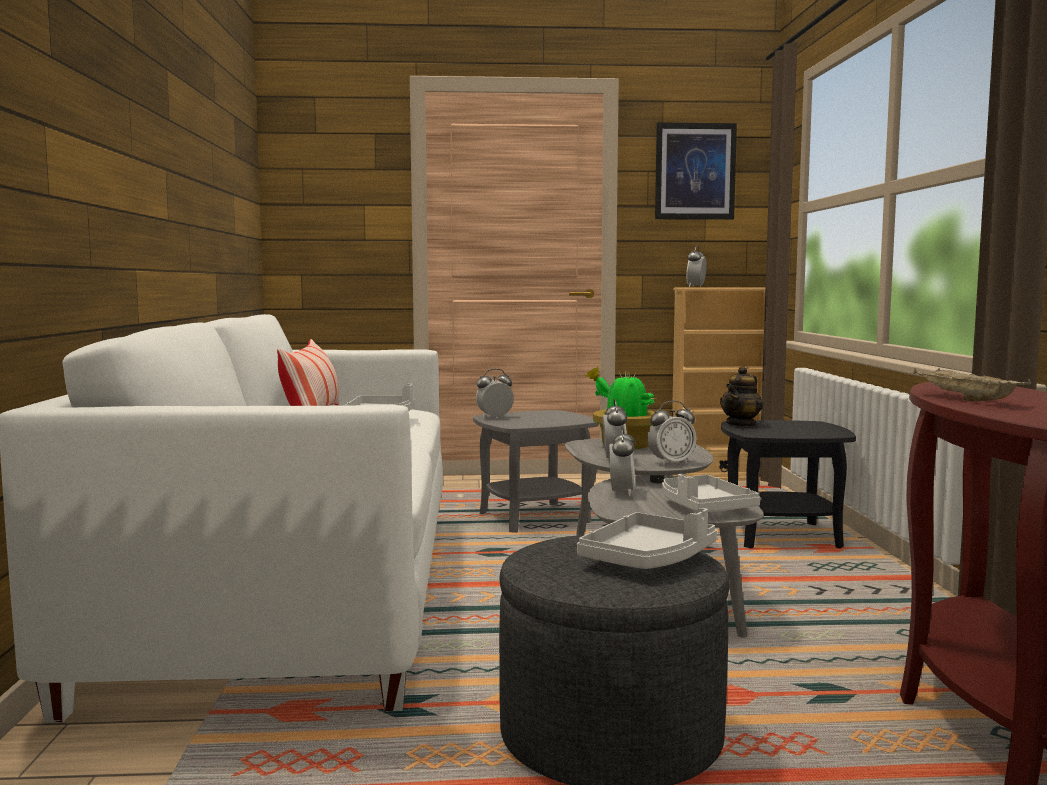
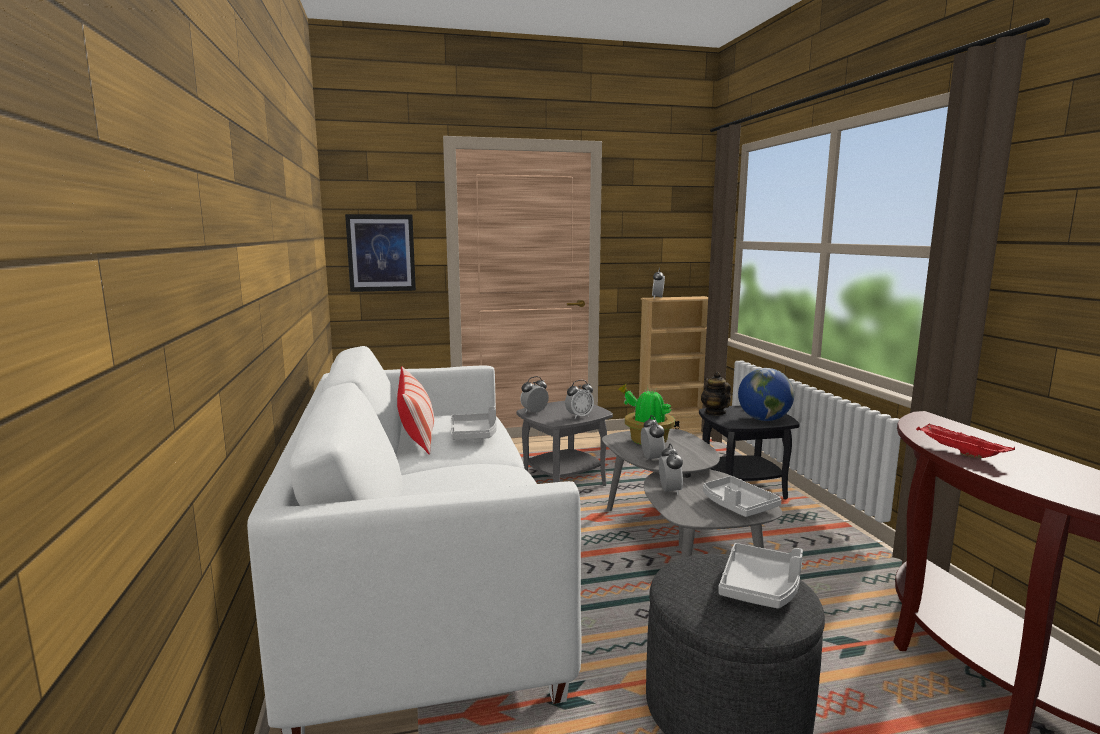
camera: 10 degrees left, 5 degrees up
alarm clock [647,401,697,466] -> alarm clock moved to [565,380,594,419]
picture [655,122,737,220] -> picture moved to [345,214,416,292]
teapot [720,366,763,427] -> teapot turned 135 degrees clockwise [701,372,731,416]
beige tray [912,368,1031,402] -> red tray [916,423,1015,458]
none -> globe [738,368,794,421]

